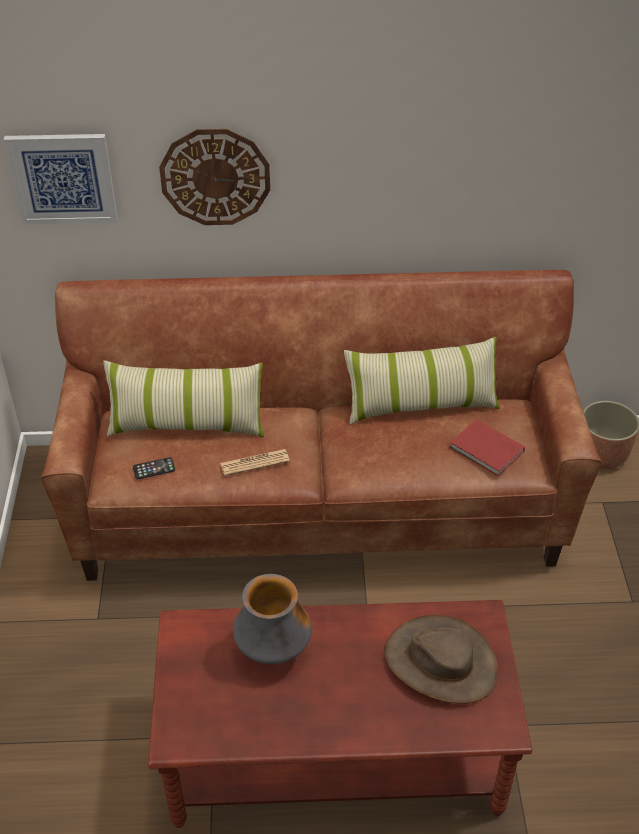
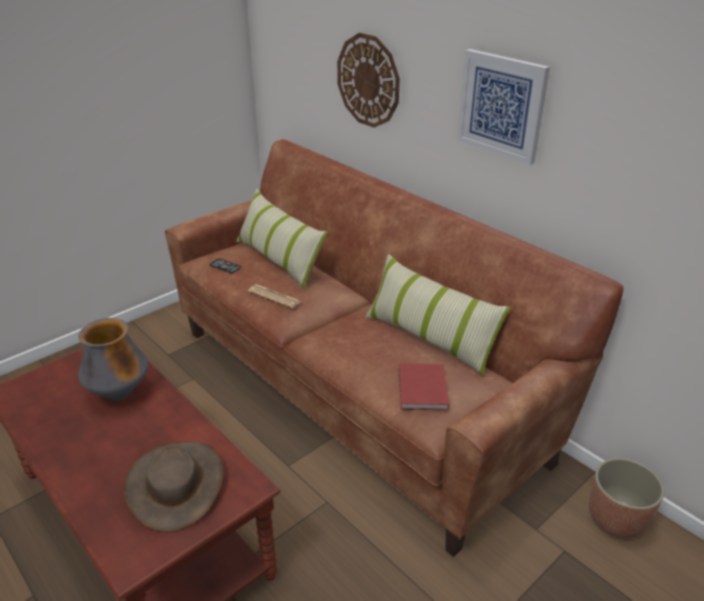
camera: 50 degrees right, 10 degrees down
picture [3,134,118,225] -> picture moved to [457,49,550,165]

